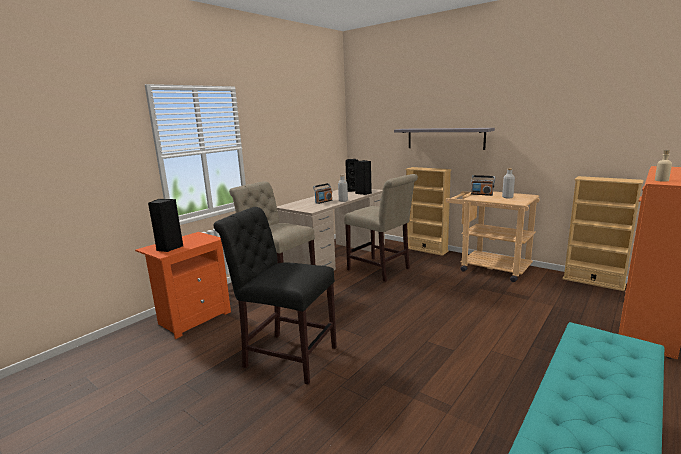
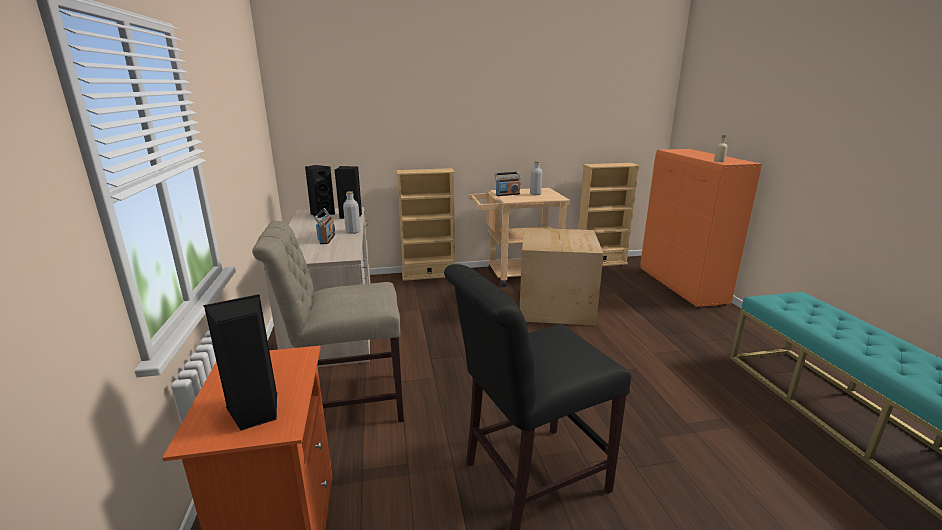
camera: 50 degrees left, 5 degrees up
beige chair [344,174,418,282] -> none
grey shelf [394,128,495,150] -> none
none -> cardboard box [520,228,604,326]

